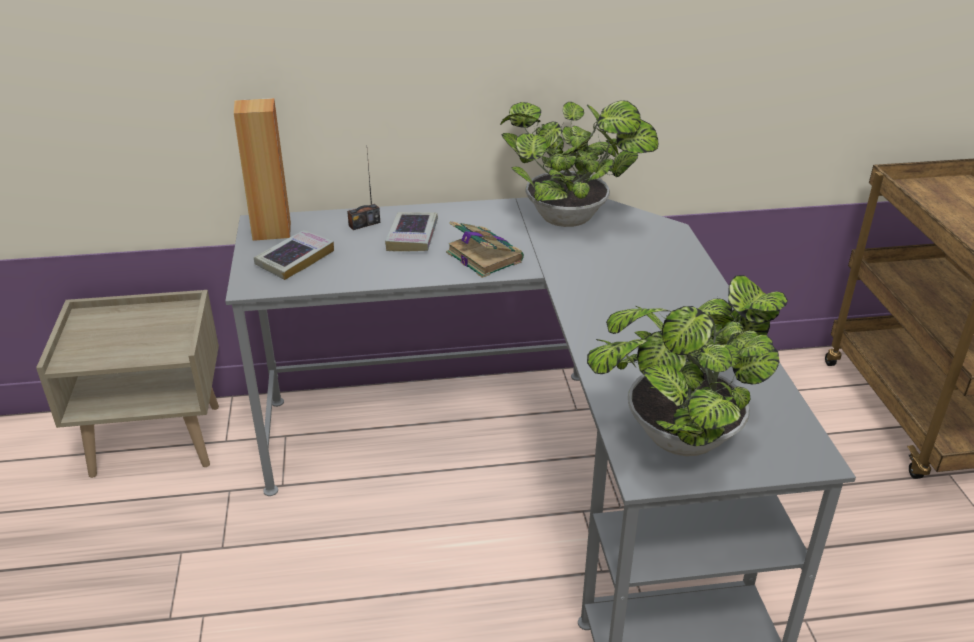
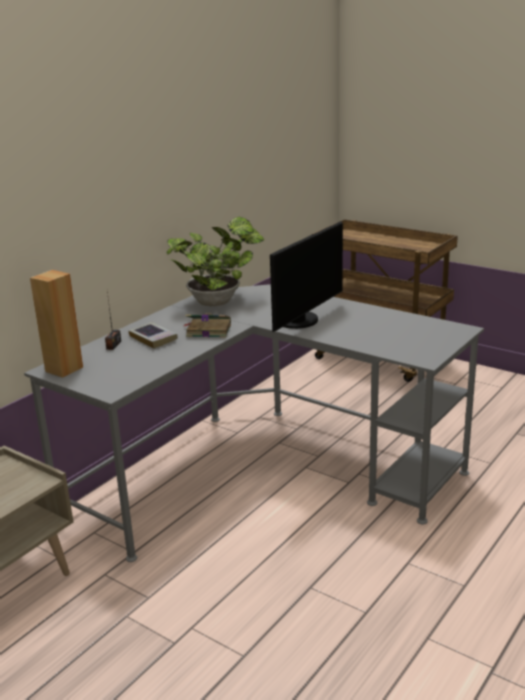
camera: 45 degrees left, 10 degrees down
book [254,230,334,280] -> none
potted plant [587,275,788,456] -> none
none -> monitor [270,221,343,332]

